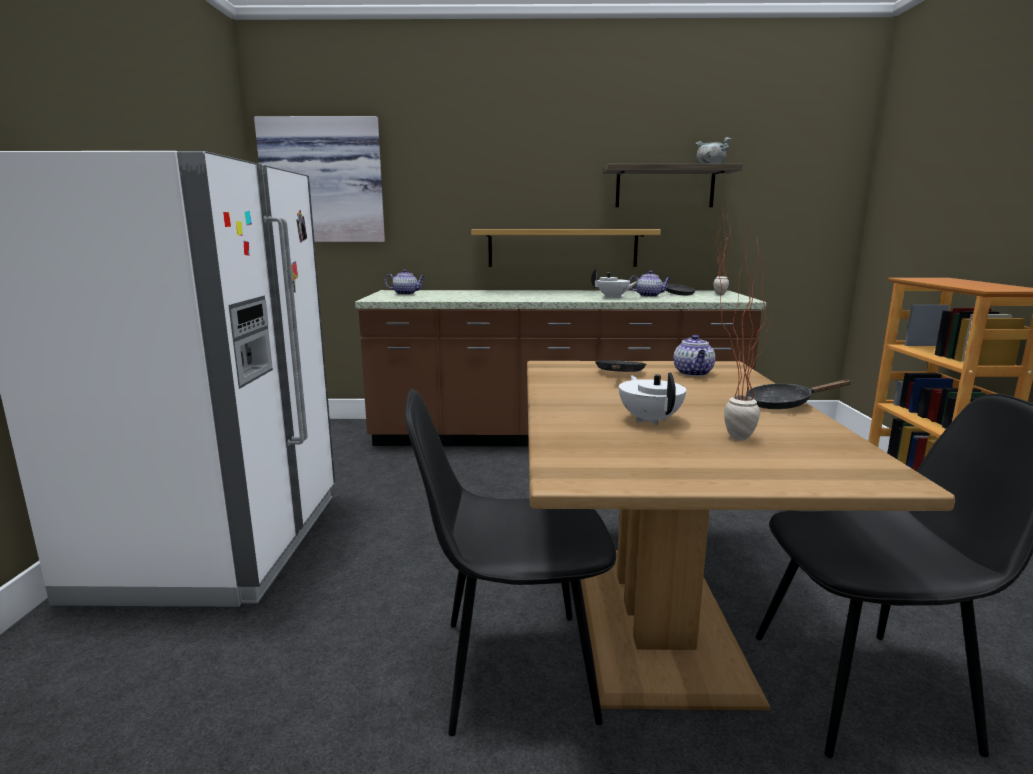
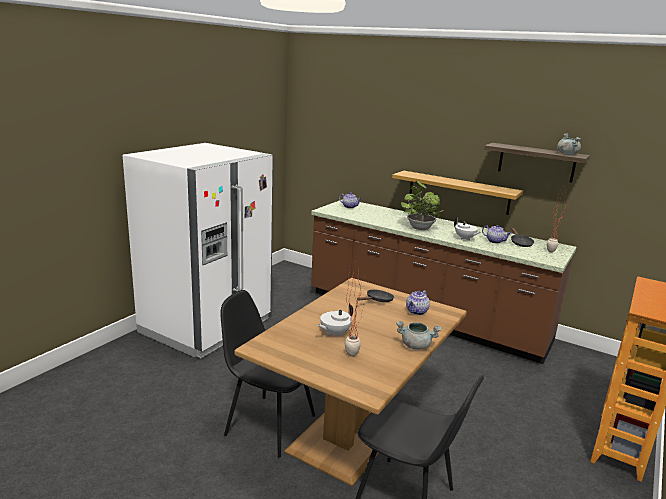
camera: 30 degrees right, 5 degrees up
picture [254,116,385,242] -> none
white teapot [619,373,686,426] -> white teapot turned 150 degrees counterclockwise [317,304,353,336]
black frying pan [746,380,852,409] -> grey cooking pot [396,321,441,350]
none -> potted plant [401,181,444,230]

